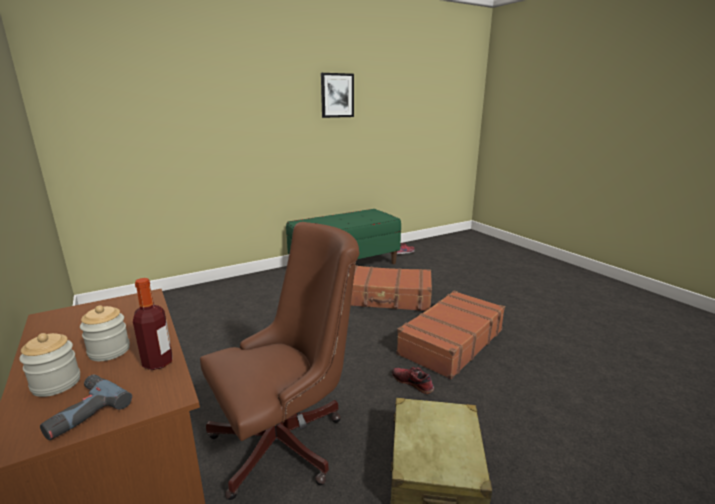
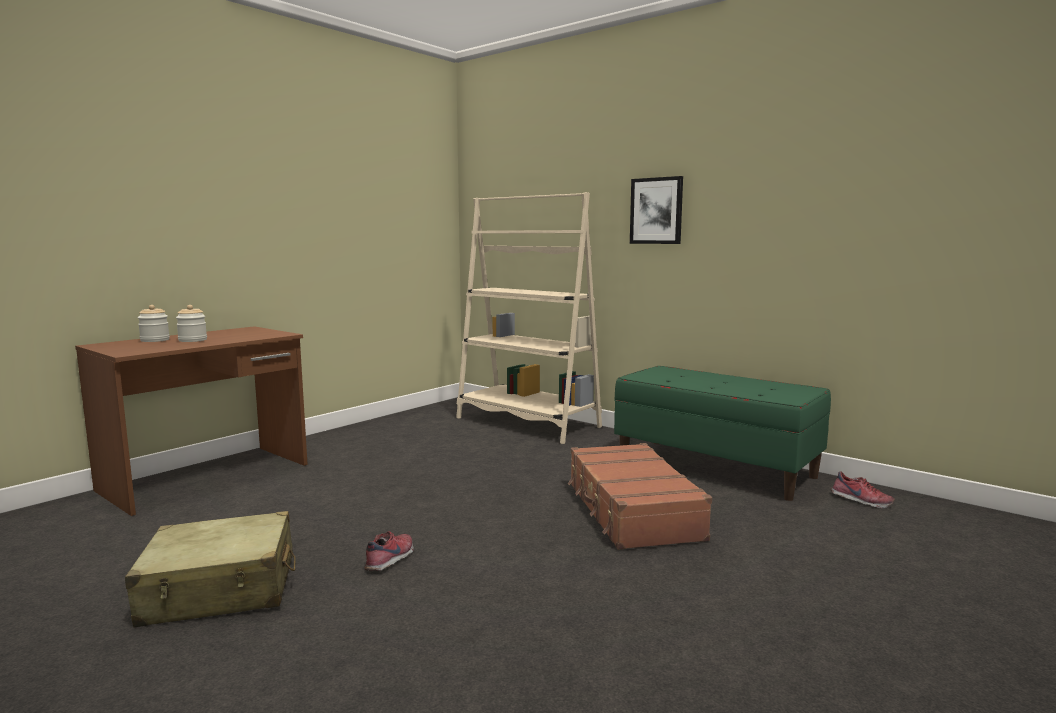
camera: 70 degrees right, 10 degrees down
power drill [40,375,132,440] -> none
bottle [133,278,172,370] -> none
brown office chair [200,222,360,500] -> none
picture [321,73,354,118] -> picture moved to [630,176,683,244]
brown suitcase [396,290,505,379] -> none
none -> beige bookcase [456,192,602,444]

